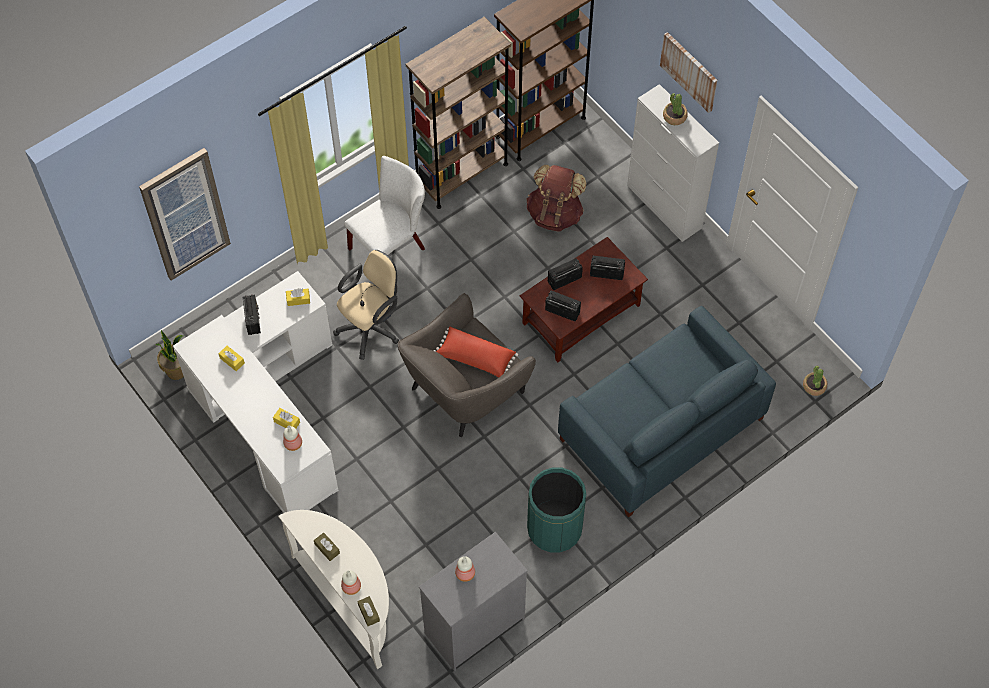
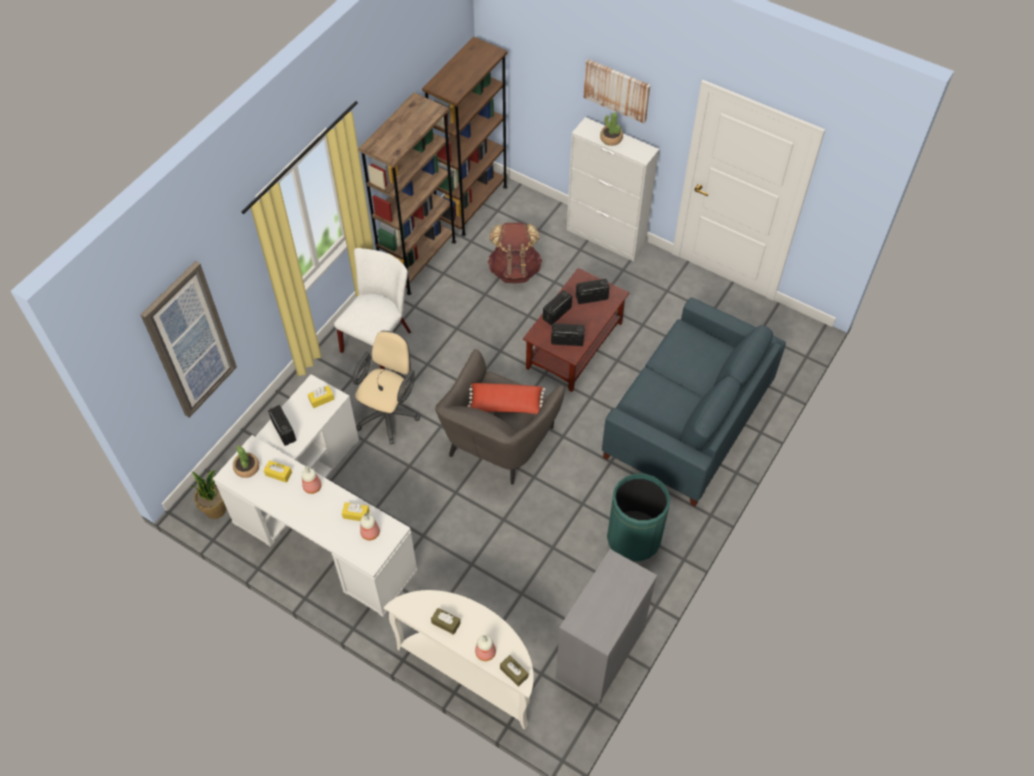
camera: 20 degrees left, 5 degrees down
bottle [455,556,475,582] -> bottle moved to [302,466,322,494]
potted plant [803,366,827,396] -> potted plant moved to [233,445,259,478]

